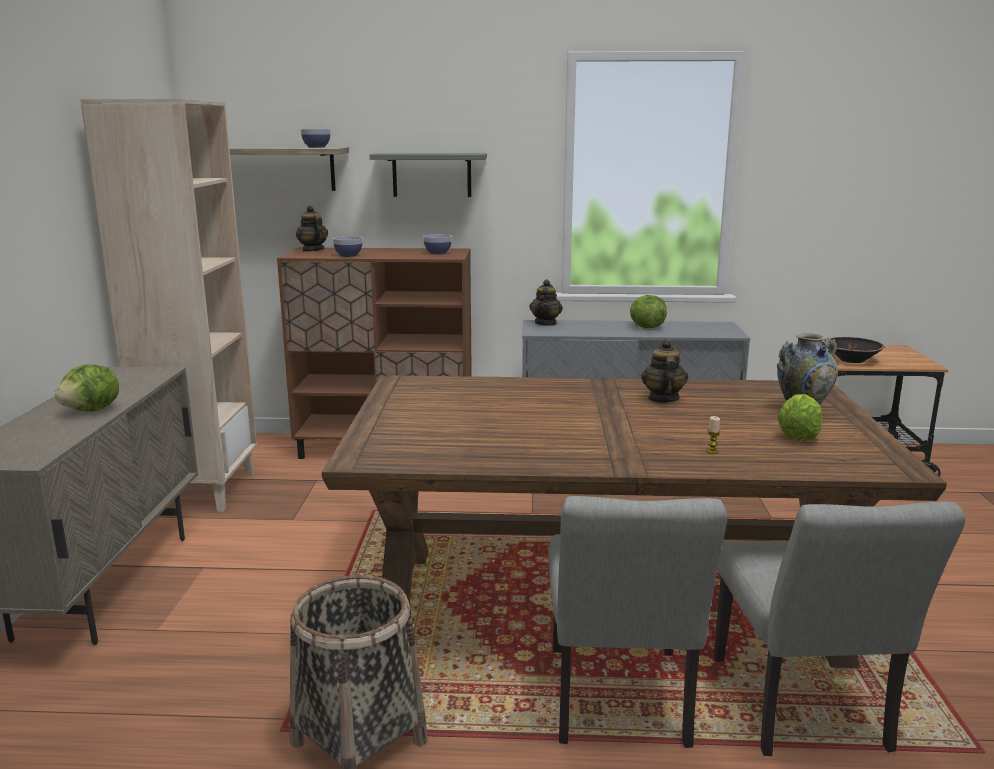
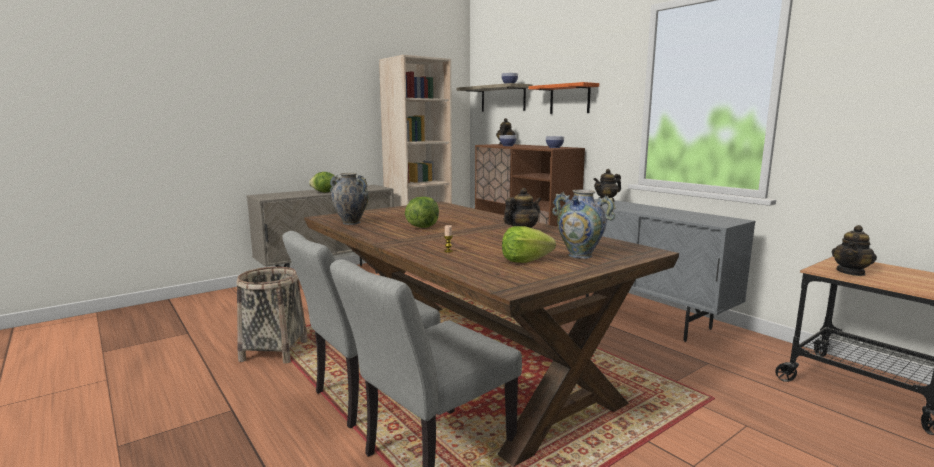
camera: 50 degrees right, 5 degrees down
grey shelf [370,153,487,197] -> orange shelf [529,82,599,114]
lettuce [630,295,667,328] -> lettuce moved to [405,197,439,228]
black bowl [824,337,885,363] -> teapot [832,225,877,276]
none -> vase [330,173,369,225]

